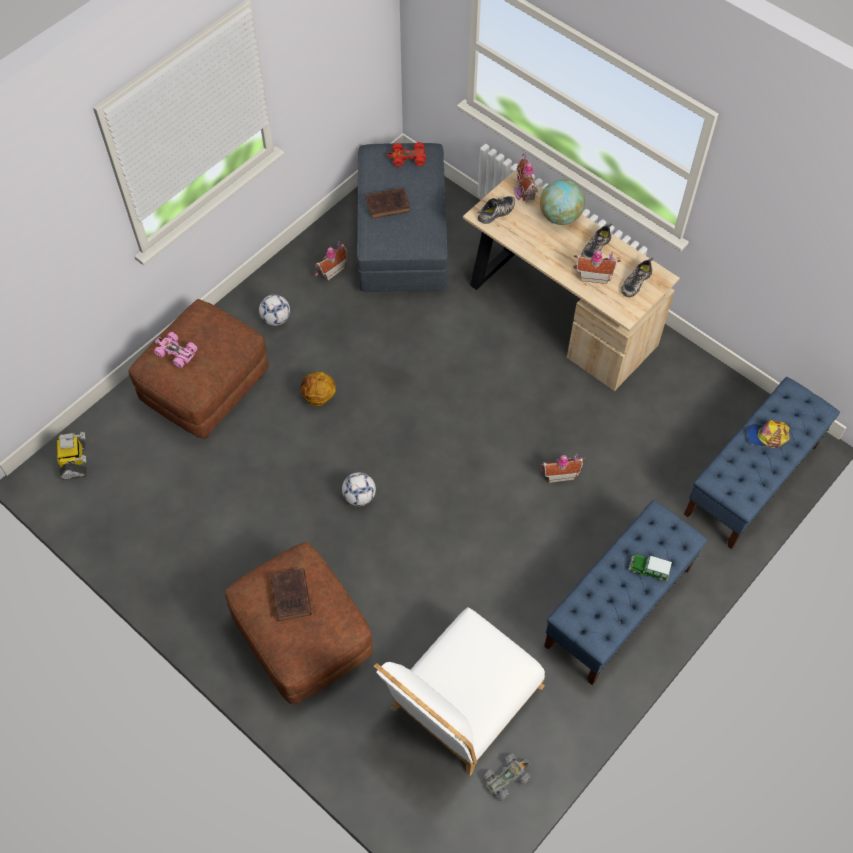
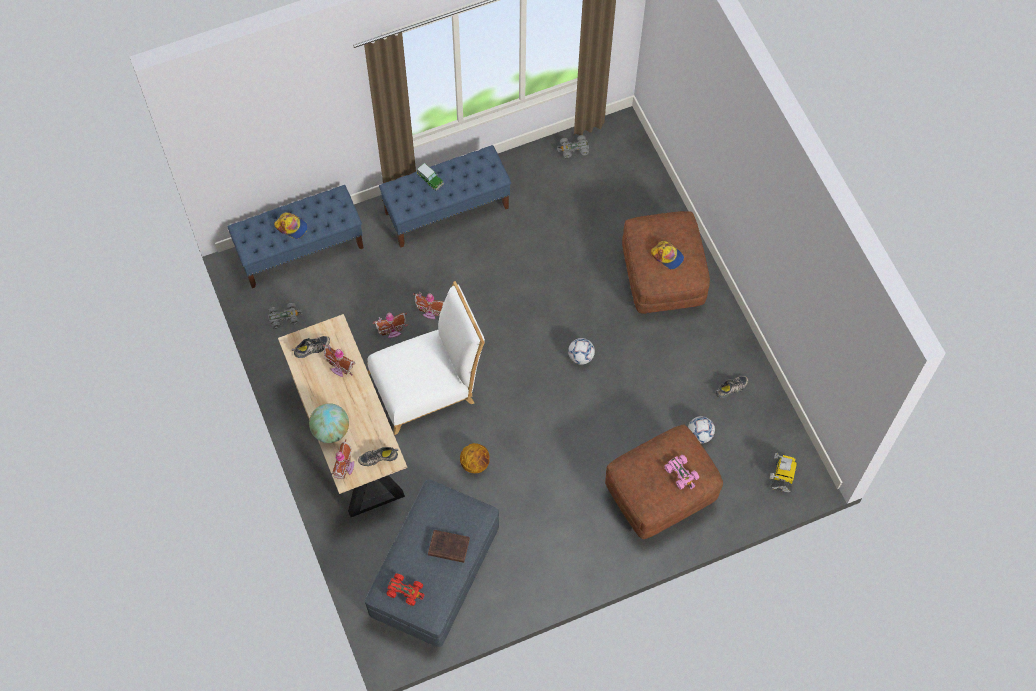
camera: 155 degrees left, 5 degrees up
football [259,295,290,326] -> football moved to [688,416,715,443]
brown book [271,568,312,621] -> cap [651,241,684,269]
basketball [300,372,336,406] -> basketball moved to [460,443,489,473]
toy house [315,241,347,281] -> toy house moved to [373,313,408,338]
white chair [374,607,545,776] -> white chair moved to [367,281,485,435]
shoe [581,223,612,259] -> shoe moved to [716,376,748,398]
none -> grey toy car [268,303,302,329]

